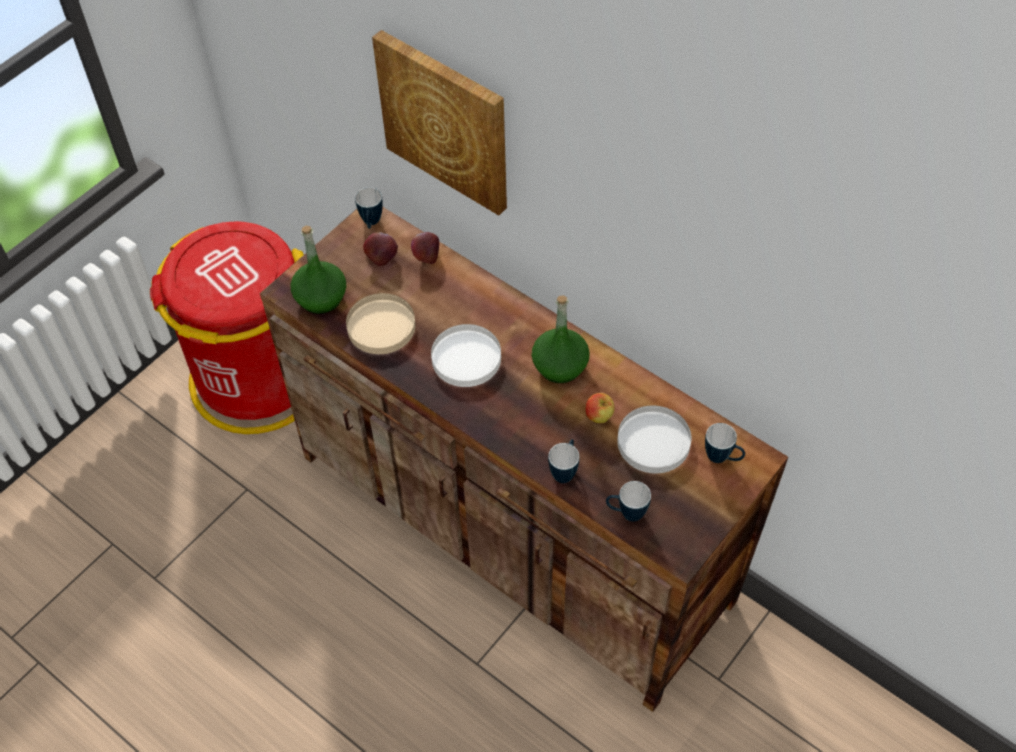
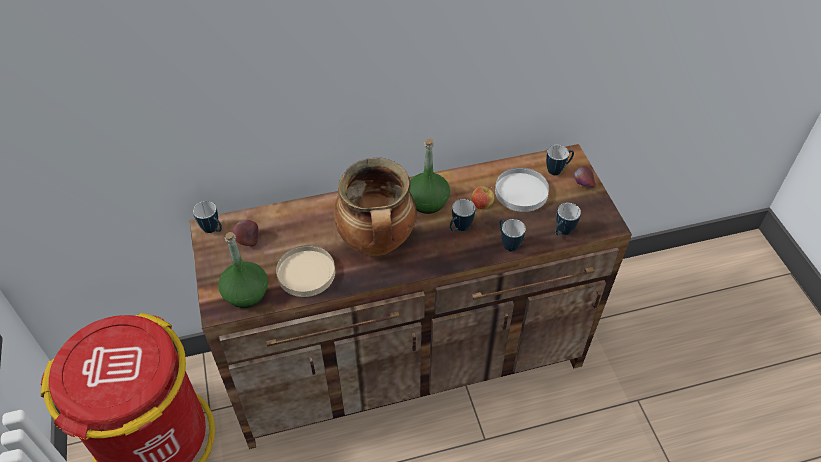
camera: 55 degrees left, 5 degrees down
picture [372,30,507,215] -> none
apple [411,232,439,264] -> apple moved to [574,166,596,188]
white plate [431,324,501,387] -> cooking pot [334,158,416,256]
none -> mug [450,199,475,231]

